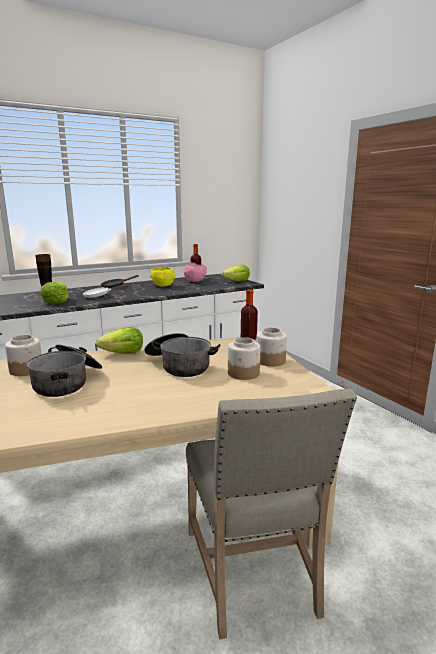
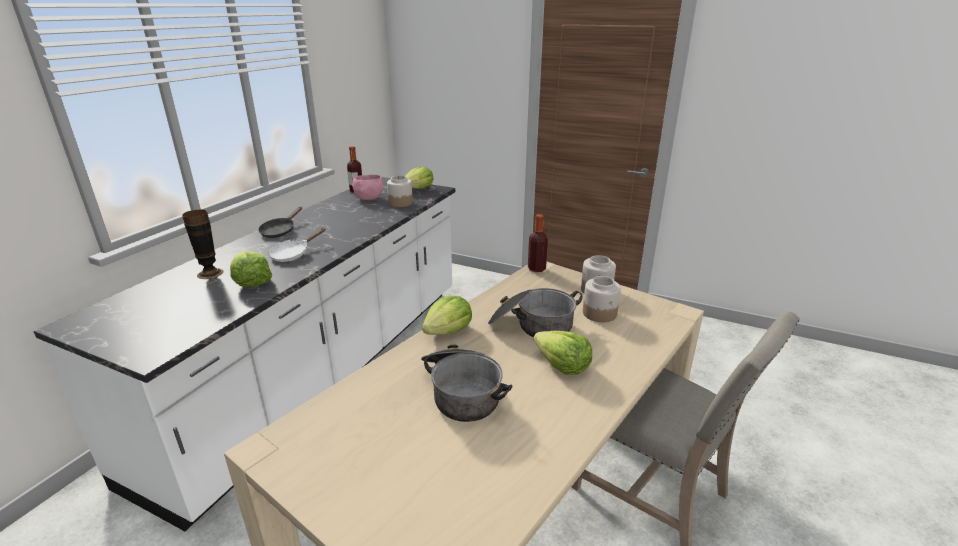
camera: 35 degrees left, 10 degrees up
jar [5,335,42,376] -> jar moved to [387,176,413,207]
yellow bowl [150,267,176,287] -> none
none -> lettuce [533,331,592,375]

